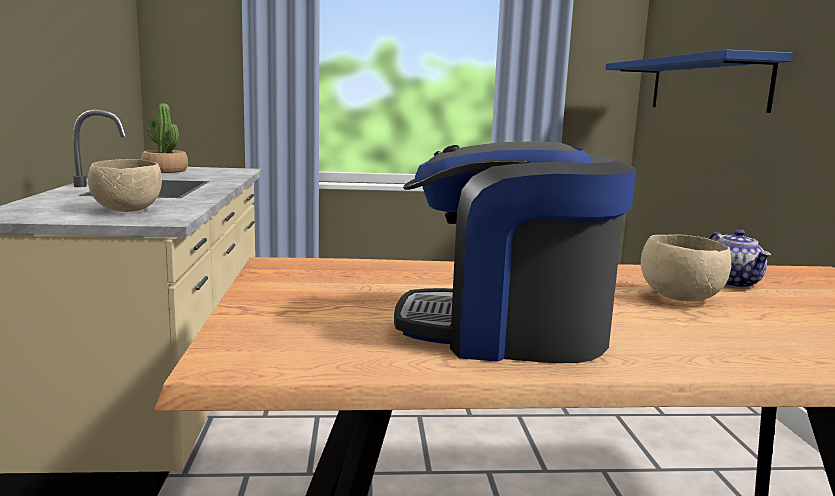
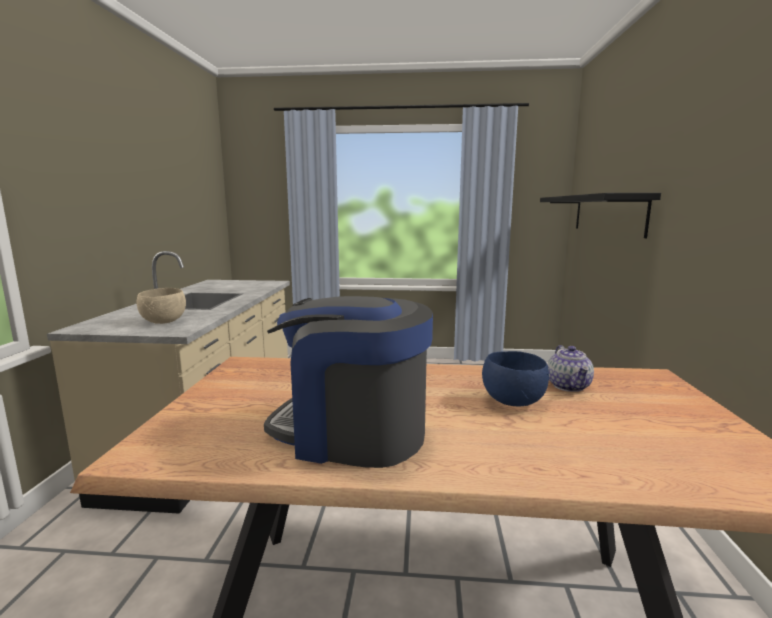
camera: 10 degrees right, 0 degrees up
potted plant [141,103,188,173] -> none
blue shelf [605,49,793,113] -> black shelf [540,193,661,238]
beige bowl [641,234,731,302] -> blue bowl [482,351,549,407]

